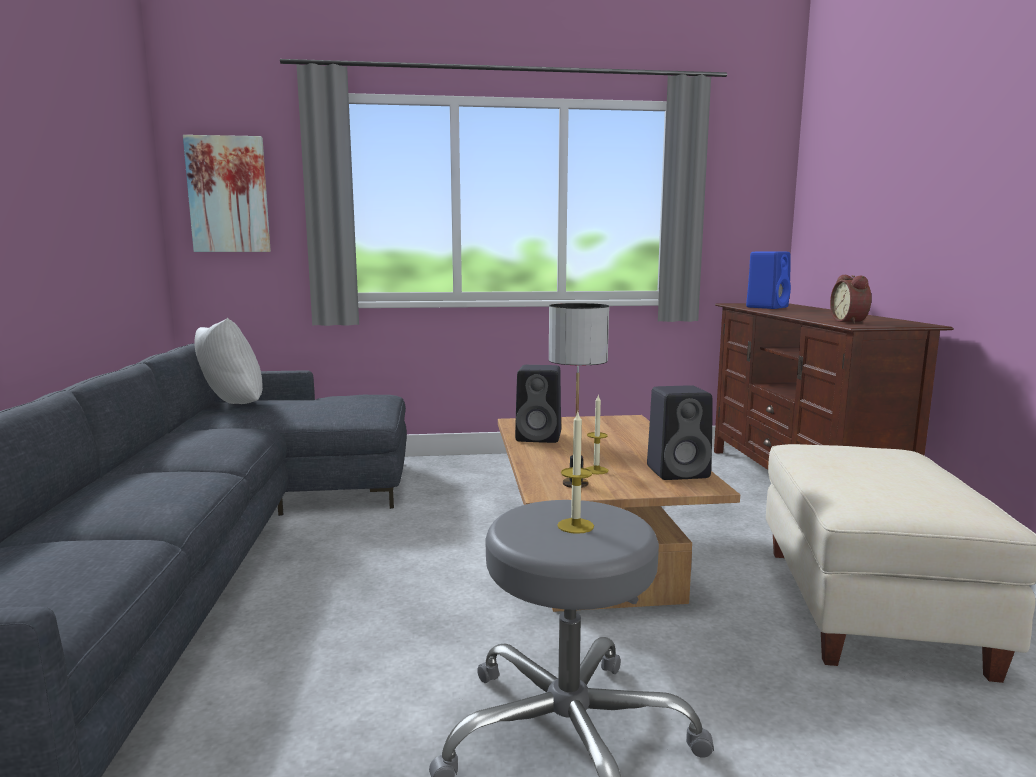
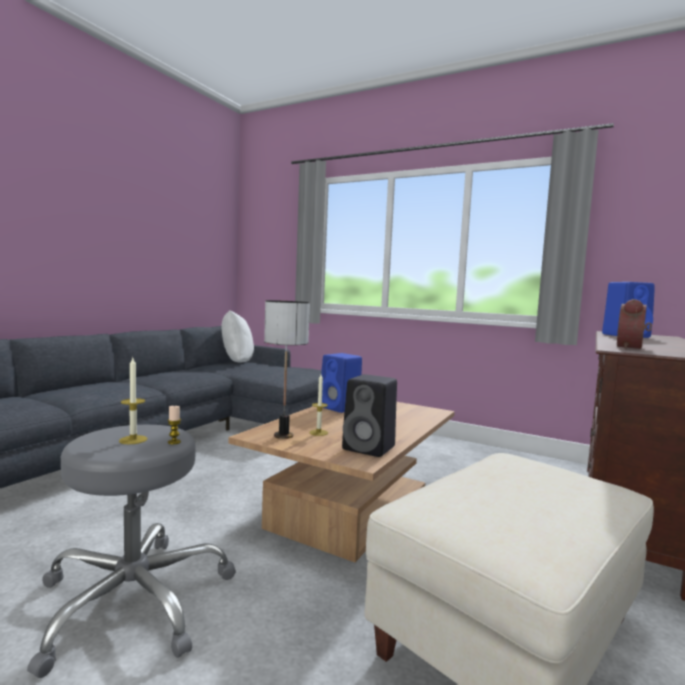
camera: 35 degrees right, 5 degrees down
picture [183,135,271,252] -> none
black speaker [515,365,561,443] -> blue speaker [321,353,362,413]
none -> candle [168,405,181,444]

